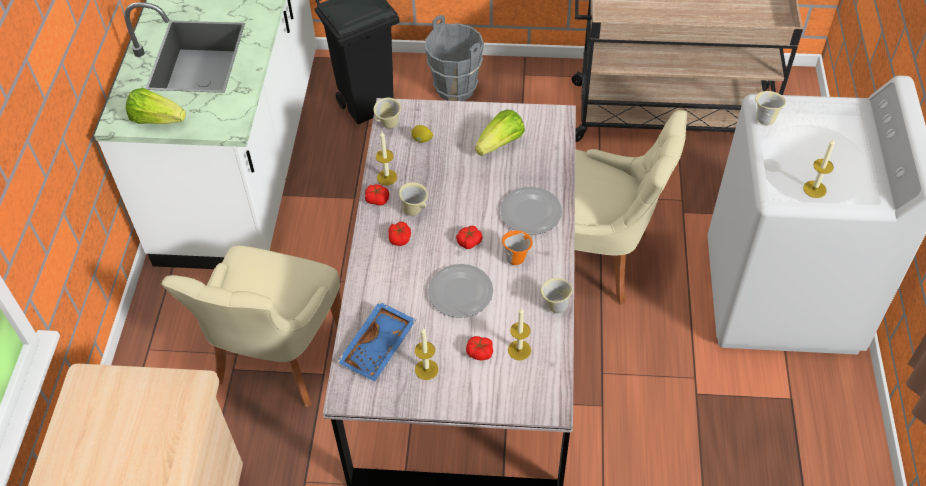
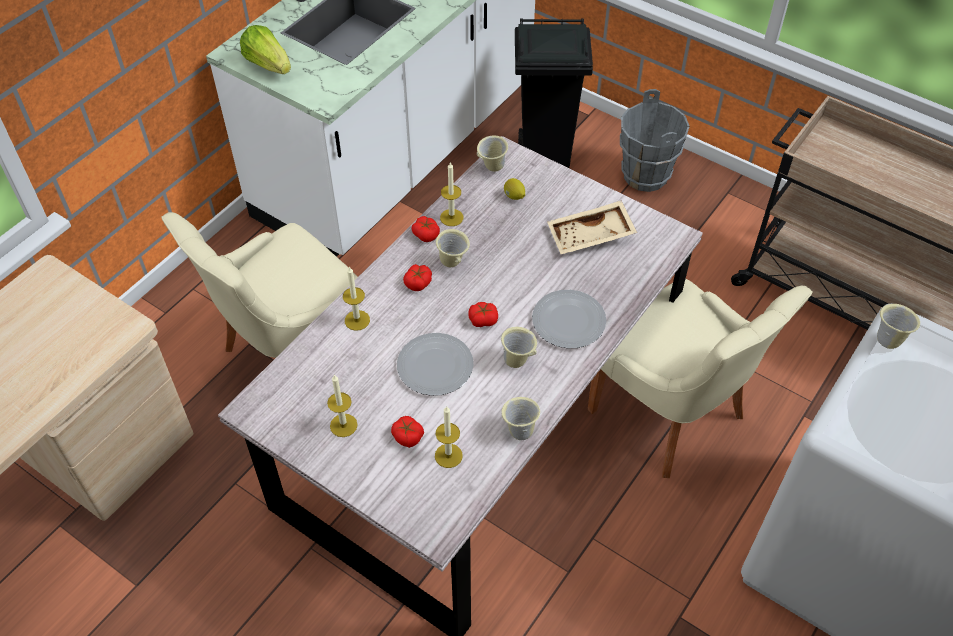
camera: 30 degrees right, 0 degrees up
blue tray [338,302,416,381] -> none
lettuce [475,110,525,156] -> beige tray [547,200,637,254]
orange mug [502,230,533,265] -> beige mug [501,327,537,368]
candle [803,139,835,198] -> candle moved to [343,266,370,331]

